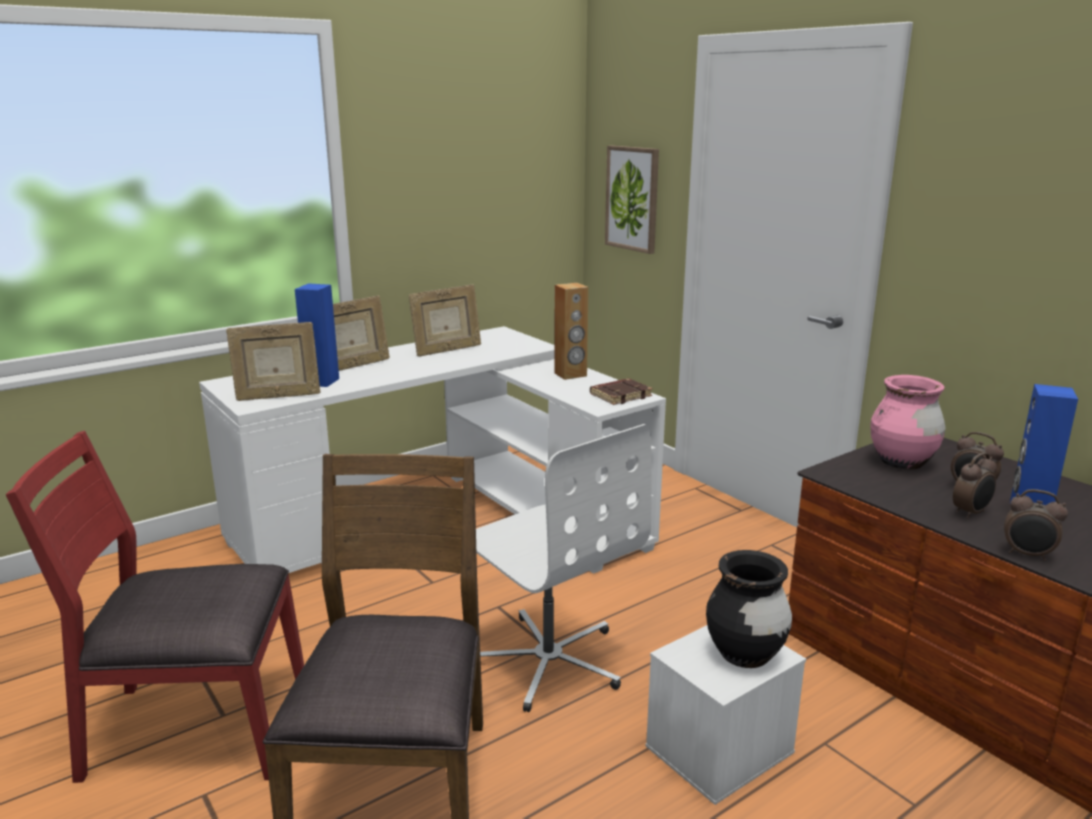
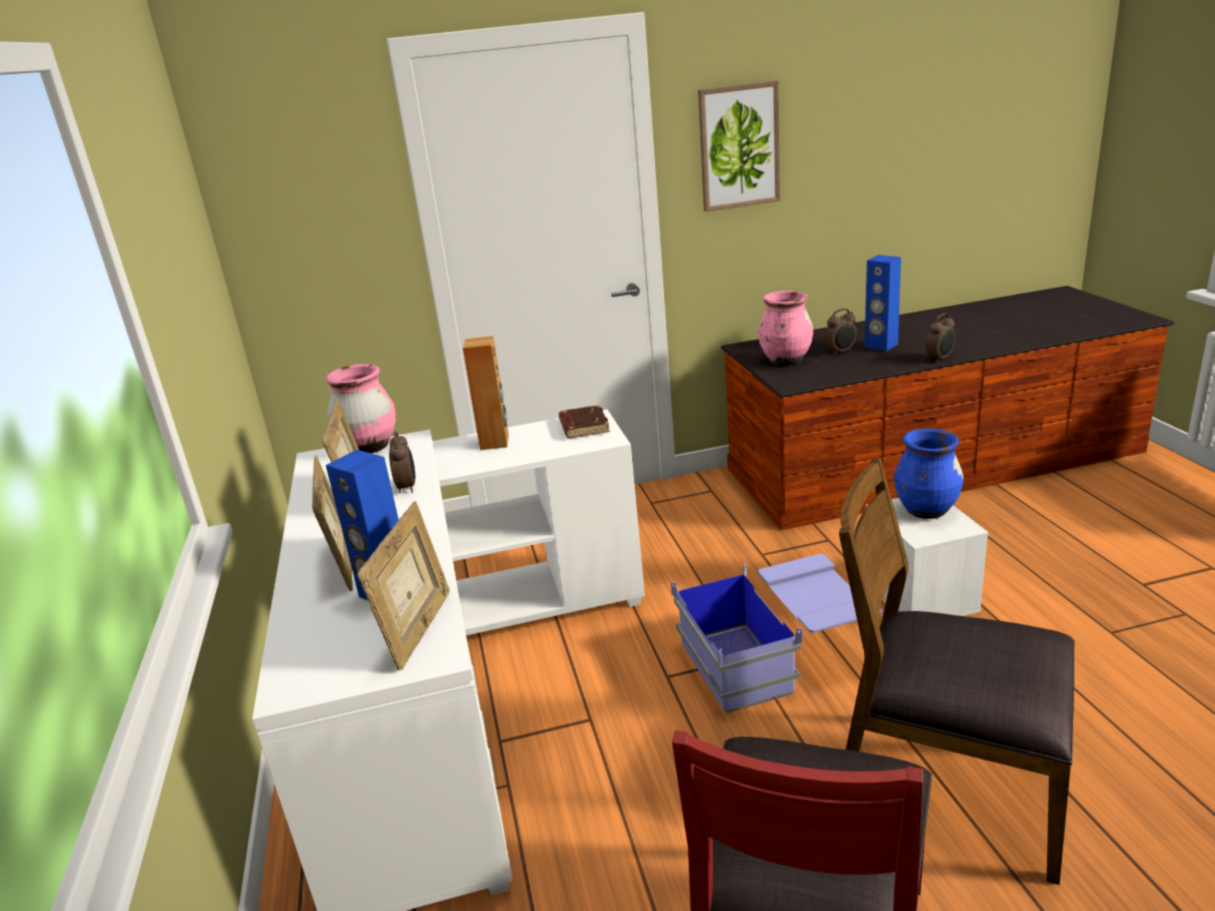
camera: 65 degrees left, 5 degrees up
white office chair [476,424,651,712] -> blue storage box [671,554,882,713]
picture [605,146,659,254] -> picture moved to [698,81,780,212]
black vase [706,550,792,668] -> blue vase [894,429,964,519]
alarm clock [953,452,997,519] -> alarm clock moved to [389,431,416,493]
none -> pink vase [325,364,396,453]

